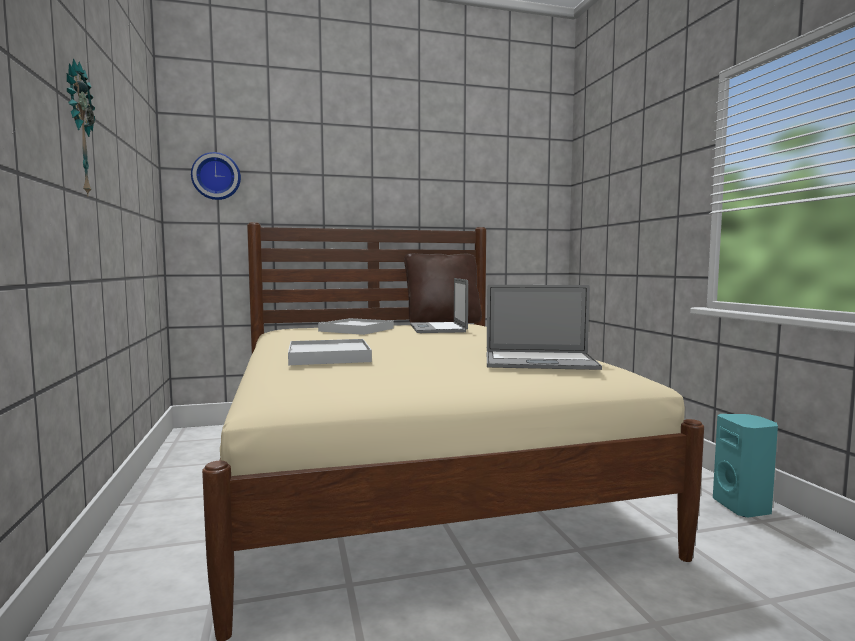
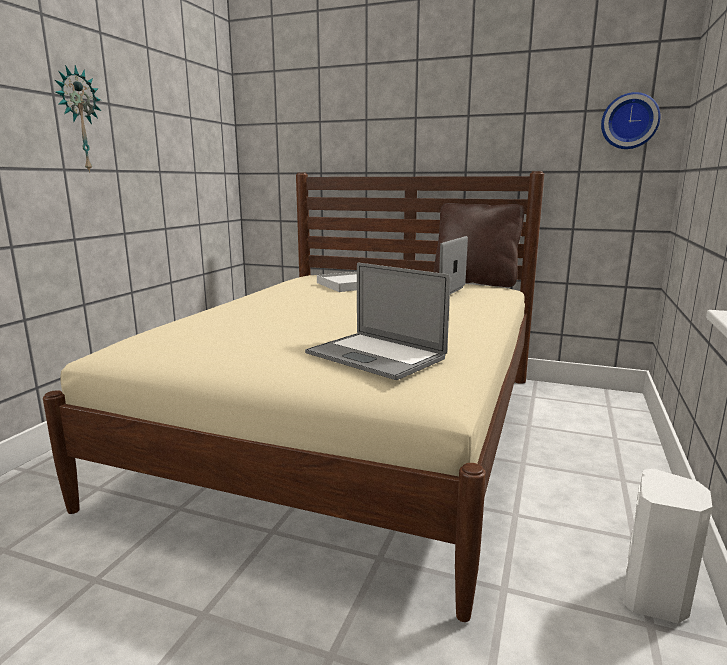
camera: 35 degrees right, 10 degrees up
wall clock [191,152,241,200] -> wall clock moved to [601,92,660,149]
white tray [288,339,372,365] -> none
turquoise speaker [713,414,778,518] -> white speaker [623,469,712,623]

